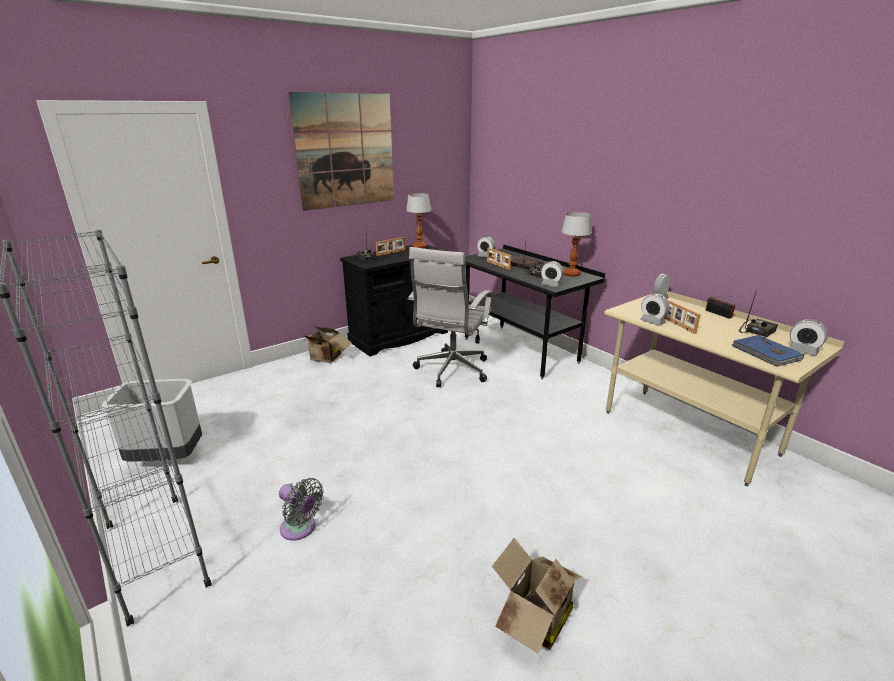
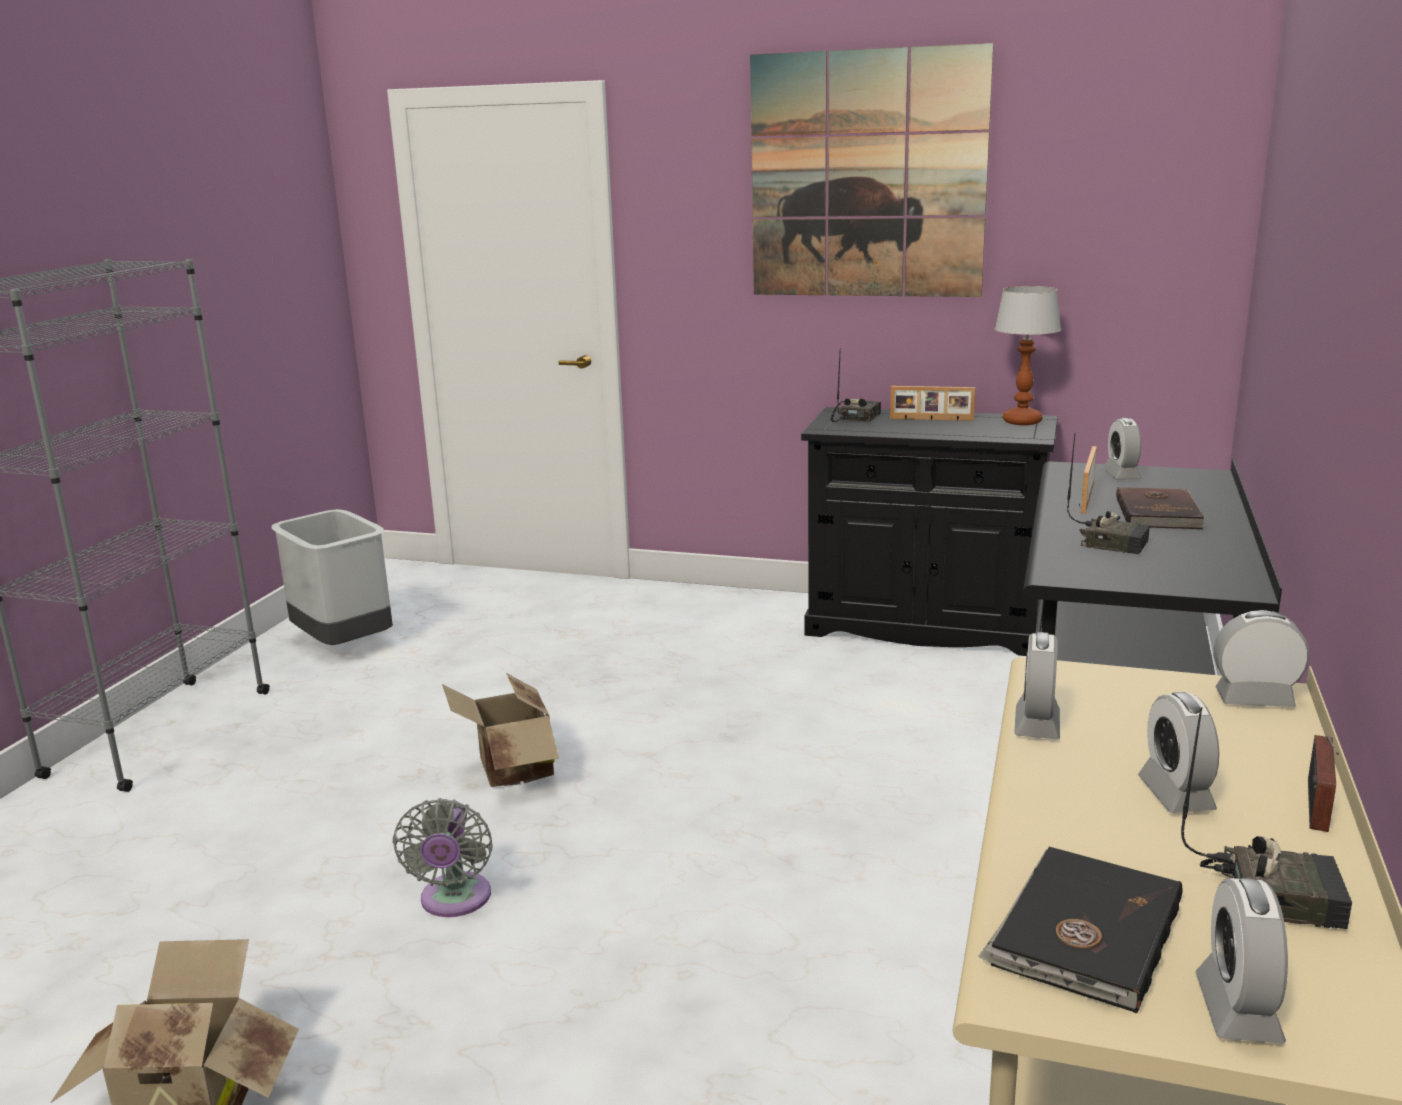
camera: 55 degrees right, 5 degrees down
grey fan [279,478,324,541] -> grey fan moved to [393,798,493,917]
cardboard box [299,326,352,363] -> cardboard box moved to [442,673,559,787]
white office chair [408,247,492,387] -> none
alarm clock [541,261,564,287] -> alarm clock moved to [1138,692,1219,813]
table lamp [561,212,592,277] -> none
picture frame [665,299,701,334] -> none
blue book [732,335,804,367] -> black book [978,847,1183,1013]

